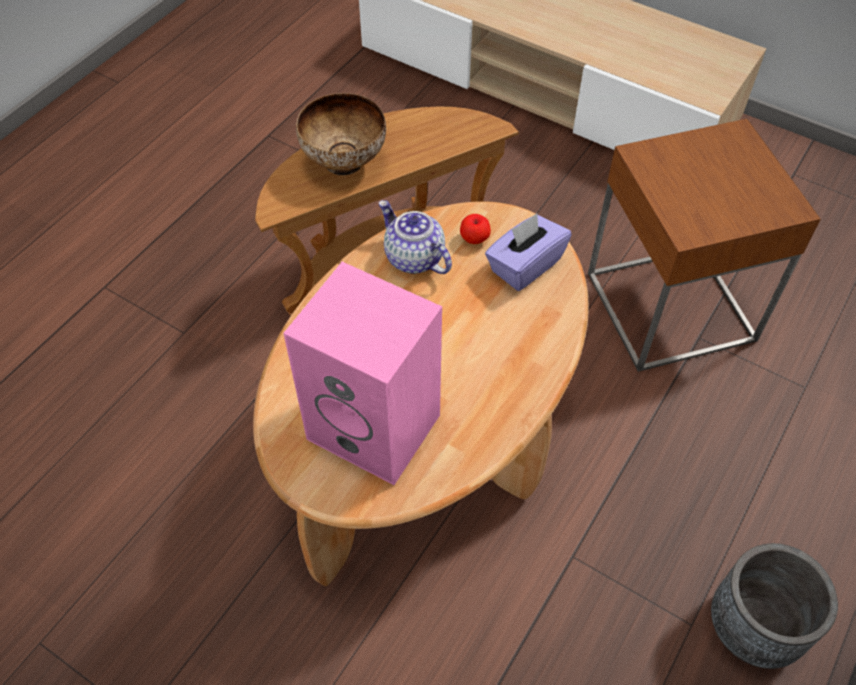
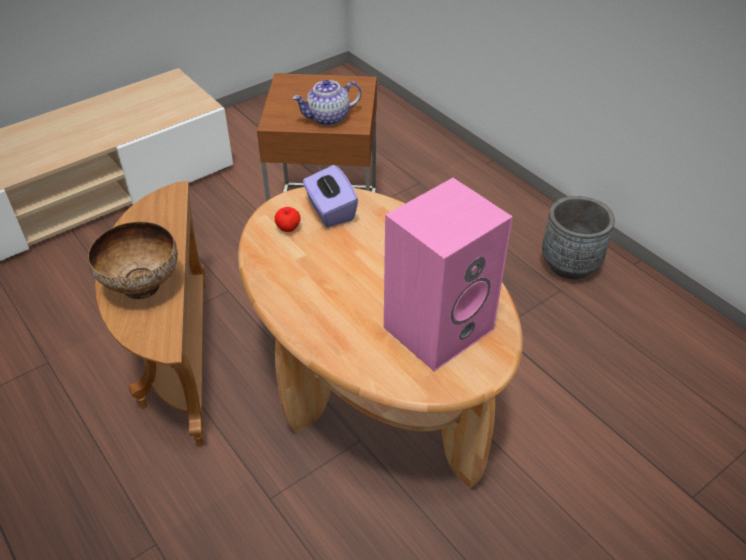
camera: 70 degrees left, 10 degrees down
teapot [379,200,452,274] -> teapot moved to [292,79,361,126]

